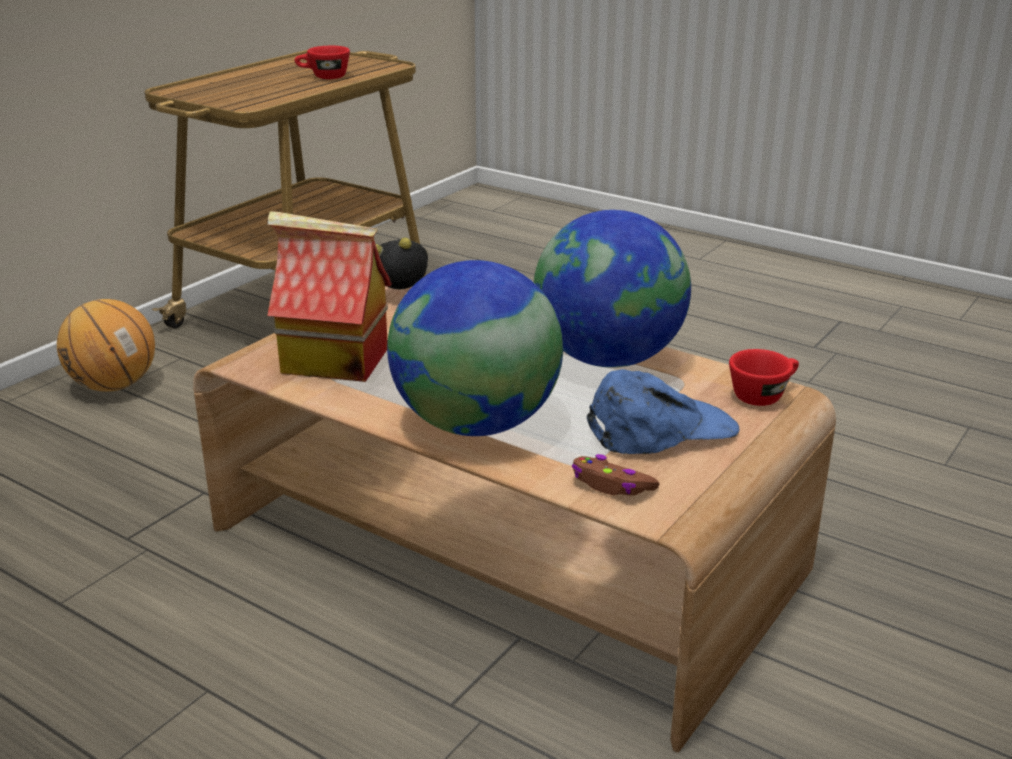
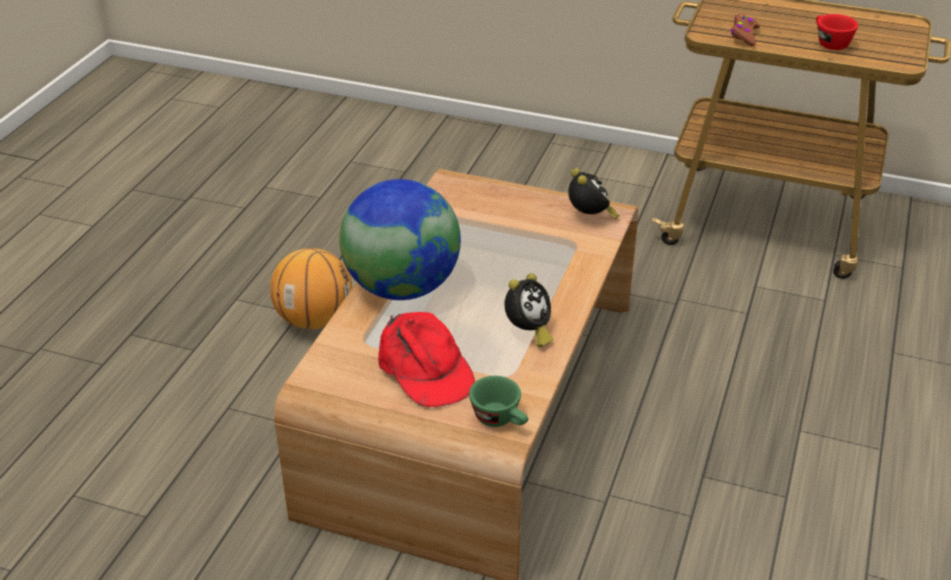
camera: 75 degrees right, 10 degrees up
basketball [57,299,155,392] -> basketball moved to [270,248,352,329]
toy house [267,212,392,382] -> none
globe [534,210,691,368] -> alarm clock [504,273,553,347]
brown game controller [572,454,660,496] -> brown game controller moved to [731,14,760,46]
blue cap [587,369,739,454] -> red cap [378,312,475,407]
red cup [729,349,799,406] -> green cup [469,376,528,427]

